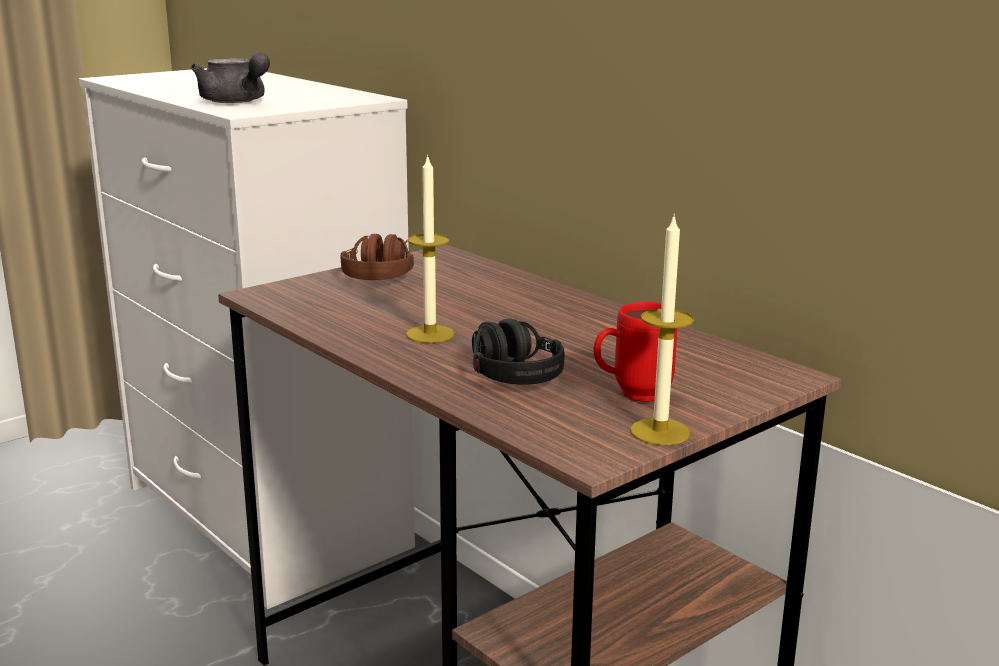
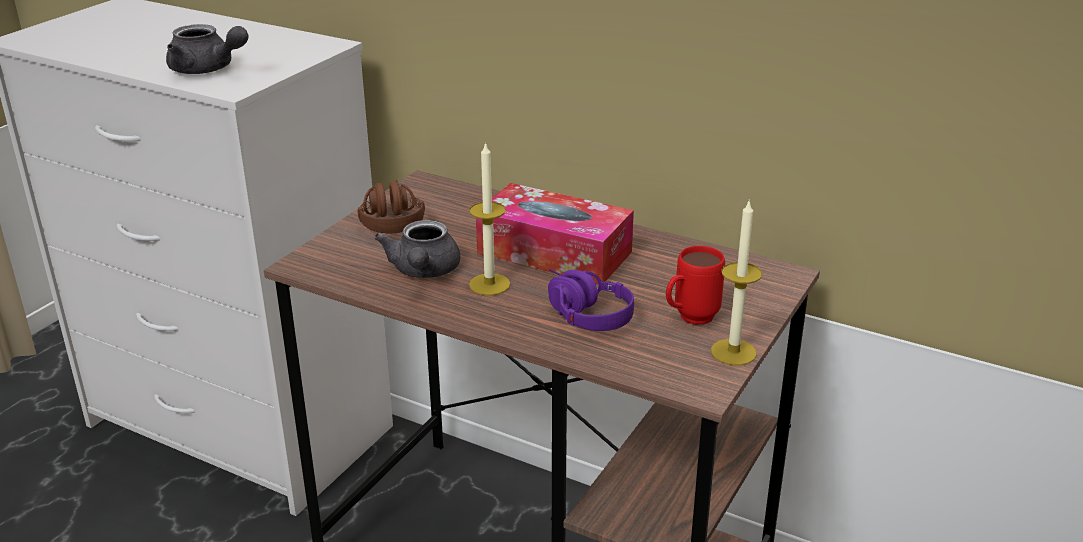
camera: 20 degrees left, 10 degrees up
black headphones [472,319,565,385] -> purple headphones [548,269,634,331]
none -> grey teapot [374,220,460,278]
none -> tissue box [476,183,634,284]

